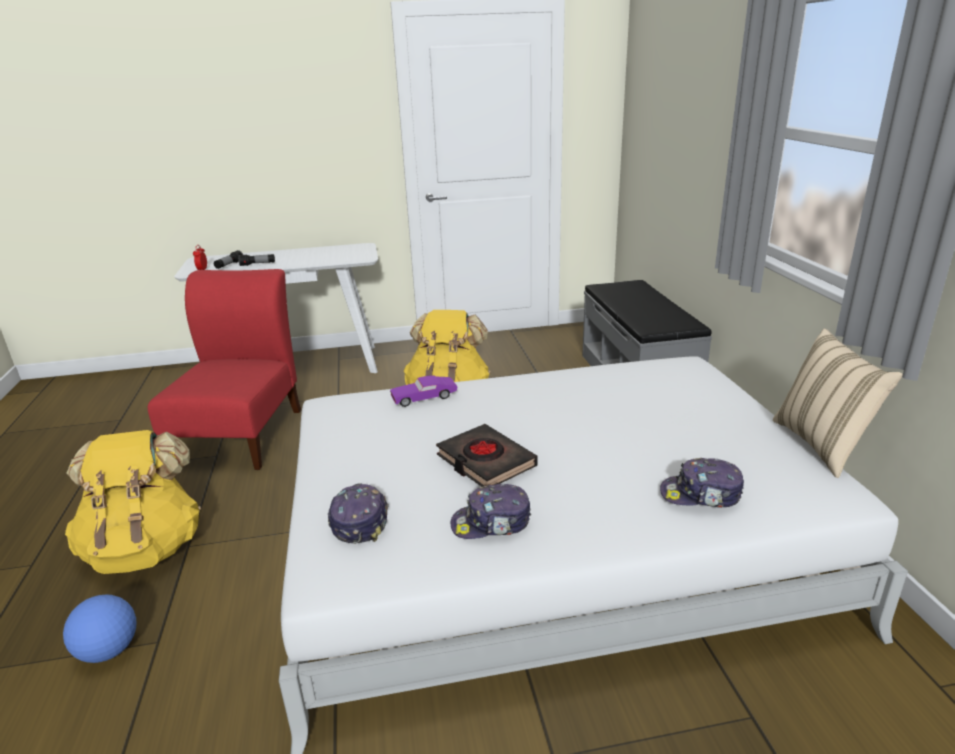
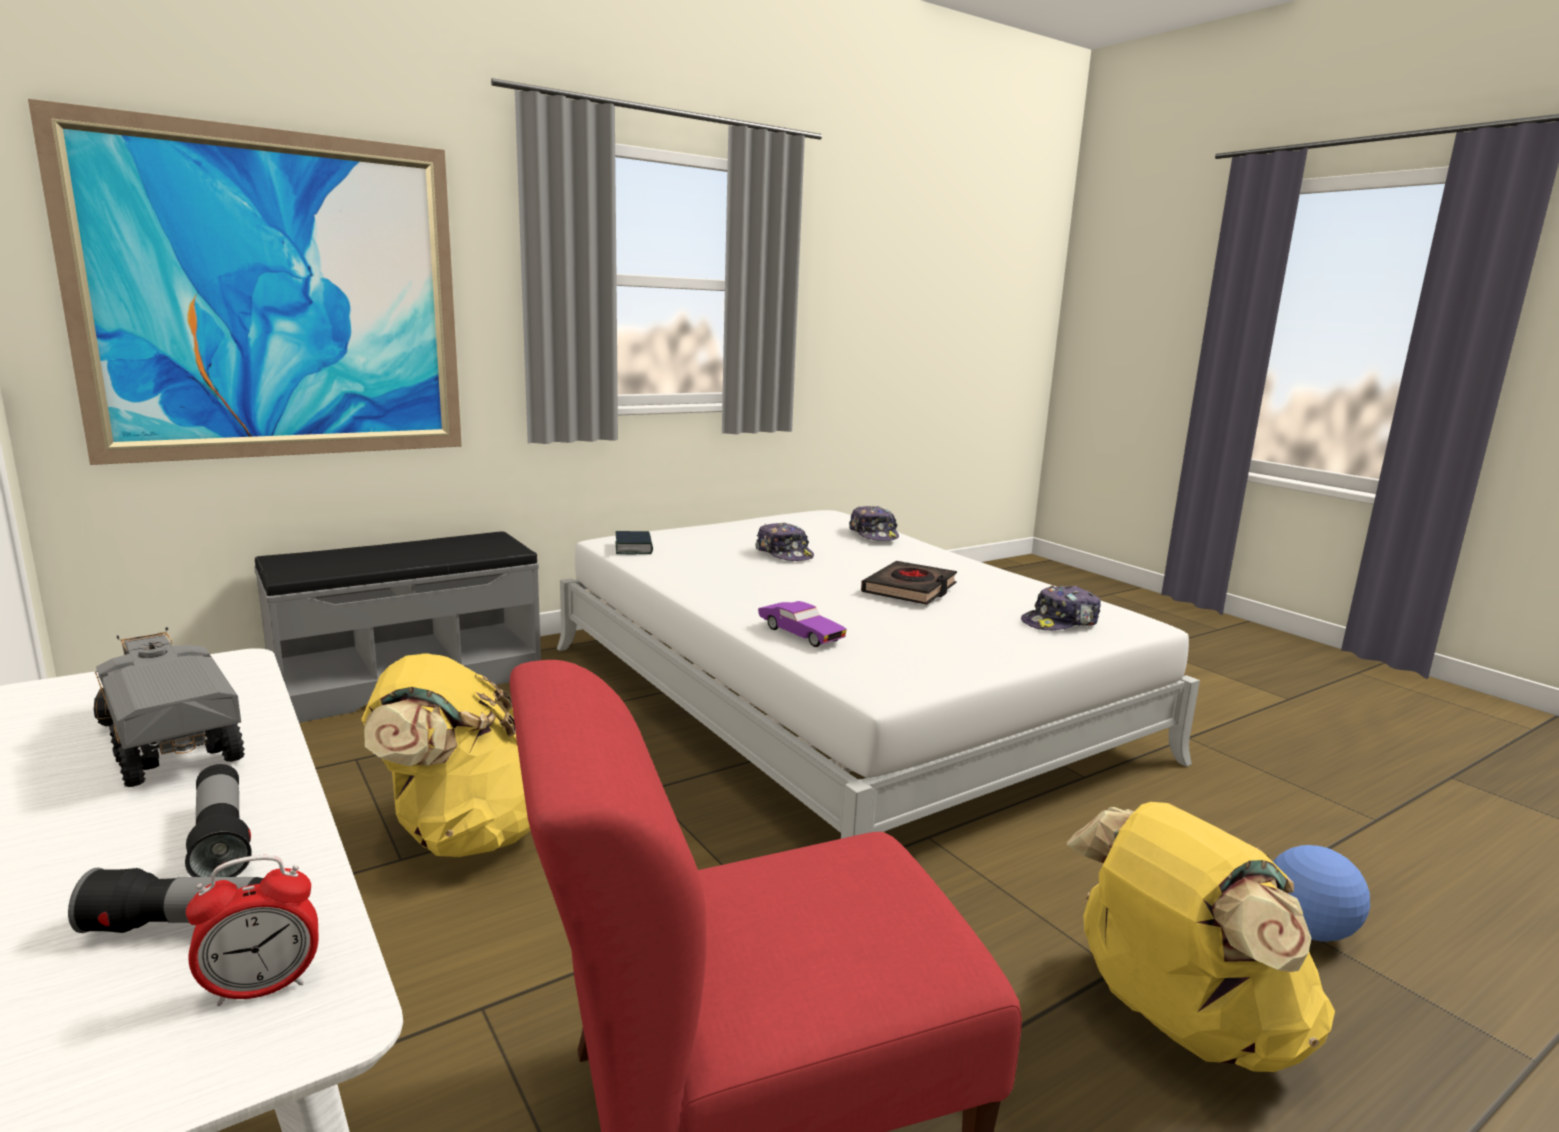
camera: 115 degrees left, 10 degrees down
cap [451,484,531,539] -> cap moved to [756,523,814,561]
beige pillow [773,328,903,478] -> none
none -> picture [28,99,462,465]
none -> toy truck [94,627,245,787]
none -> book [615,531,653,554]

